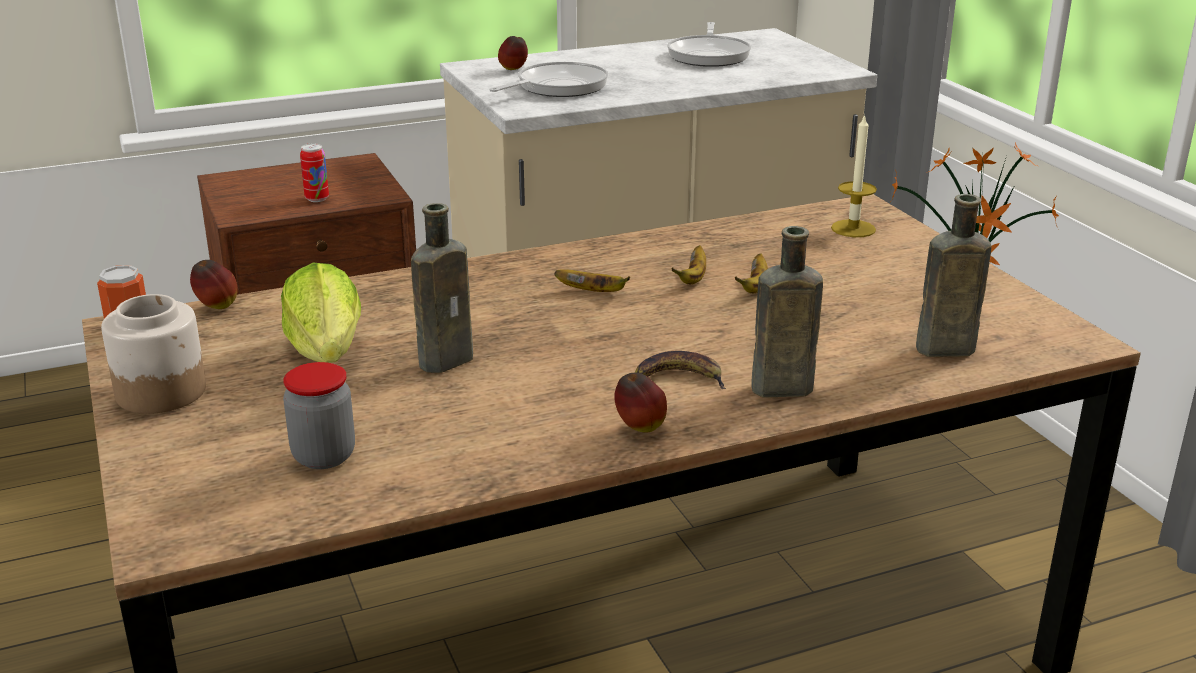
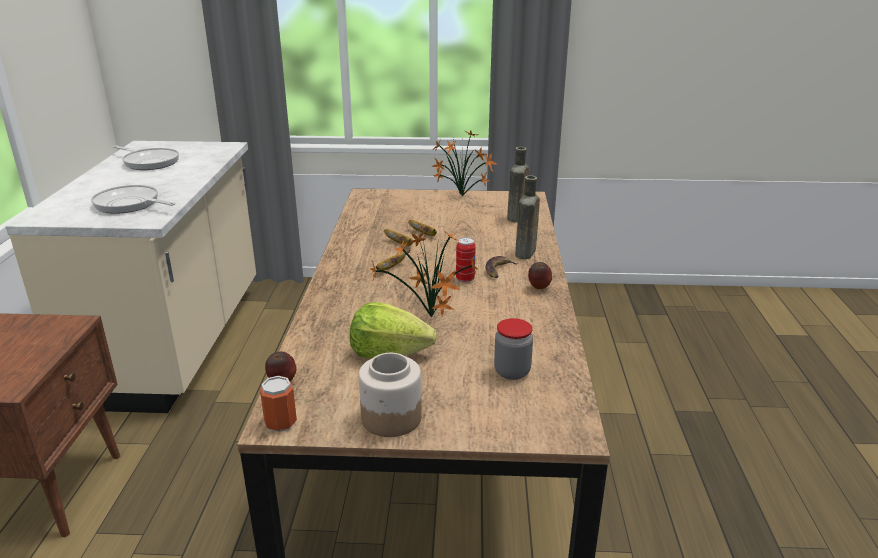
camera: 65 degrees left, 0 degrees up
can [300,143,329,202] -> can moved to [456,237,476,283]
brown bottle [411,203,473,373] -> potted plant [371,229,478,317]
frying pan [489,62,609,97] -> frying pan turned 45 degrees counterclockwise [91,185,176,214]
apple [498,36,528,70] -> none
candle [831,114,877,237] -> none

